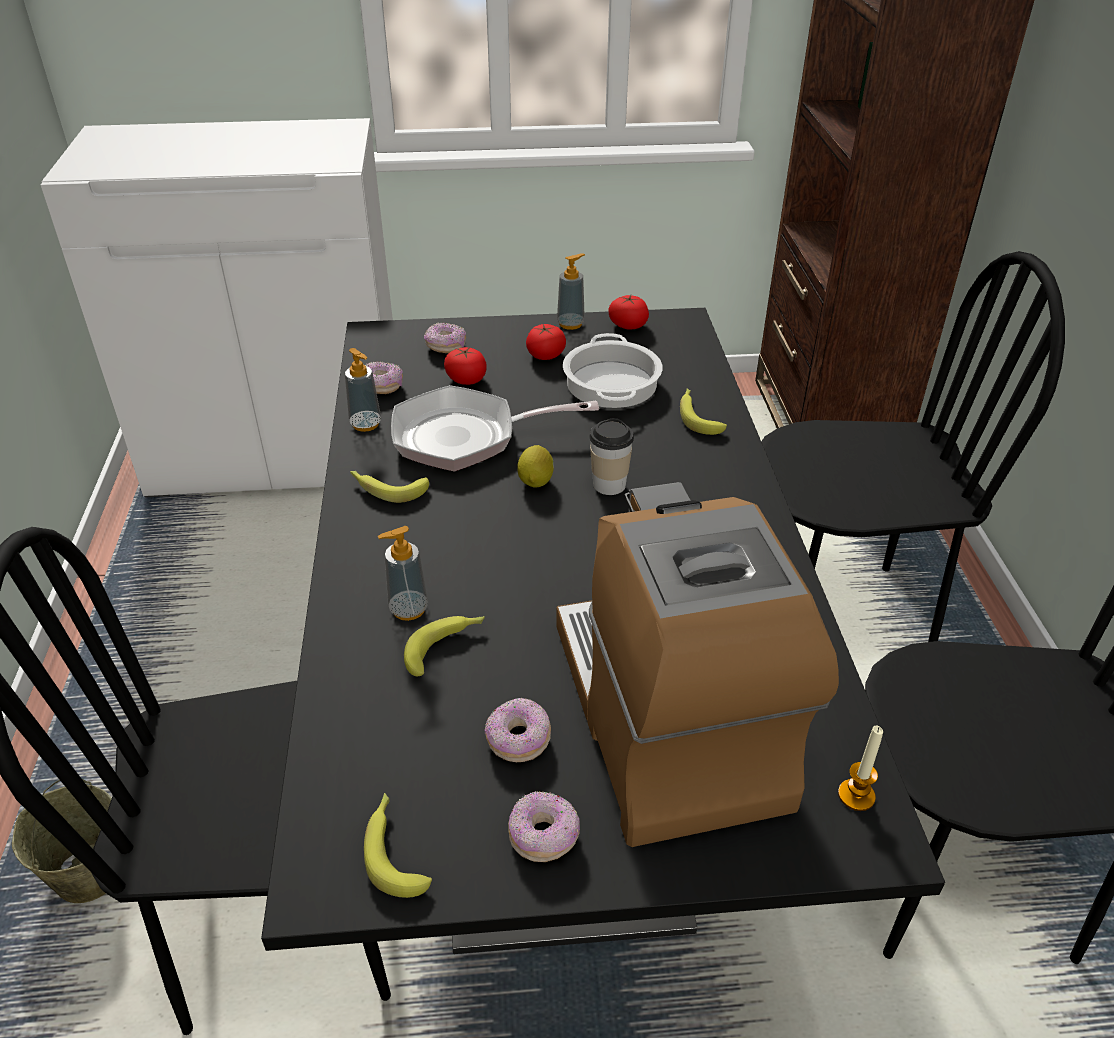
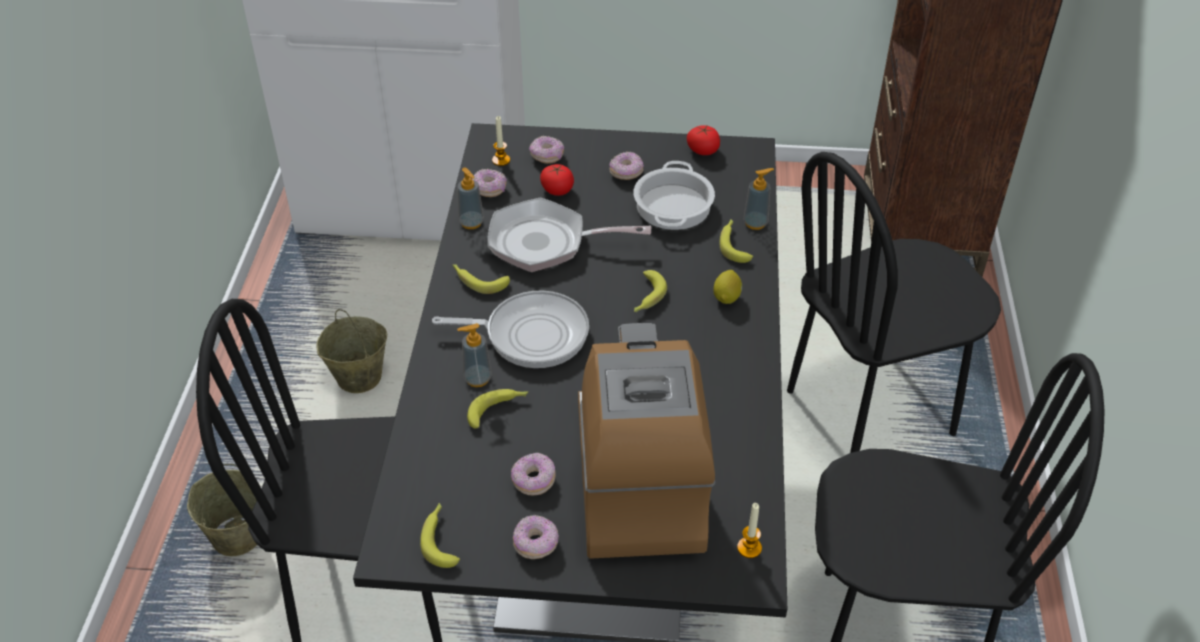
camera: 10 degrees right, 5 degrees up
lemon [518,445,554,487] -> lemon moved to [713,270,742,304]
tomato [526,324,566,360] -> donut [609,151,644,180]
soap dispenser [557,253,585,330] -> soap dispenser moved to [743,168,774,230]
cup [589,418,634,495] -> banana [634,270,667,312]
black chair [762,251,1065,642] -> black chair turned 150 degrees clockwise [787,152,1001,453]
none -> beige bucket [317,309,387,393]
none -> frying pan [432,290,589,368]
none -> candle [492,116,510,166]

